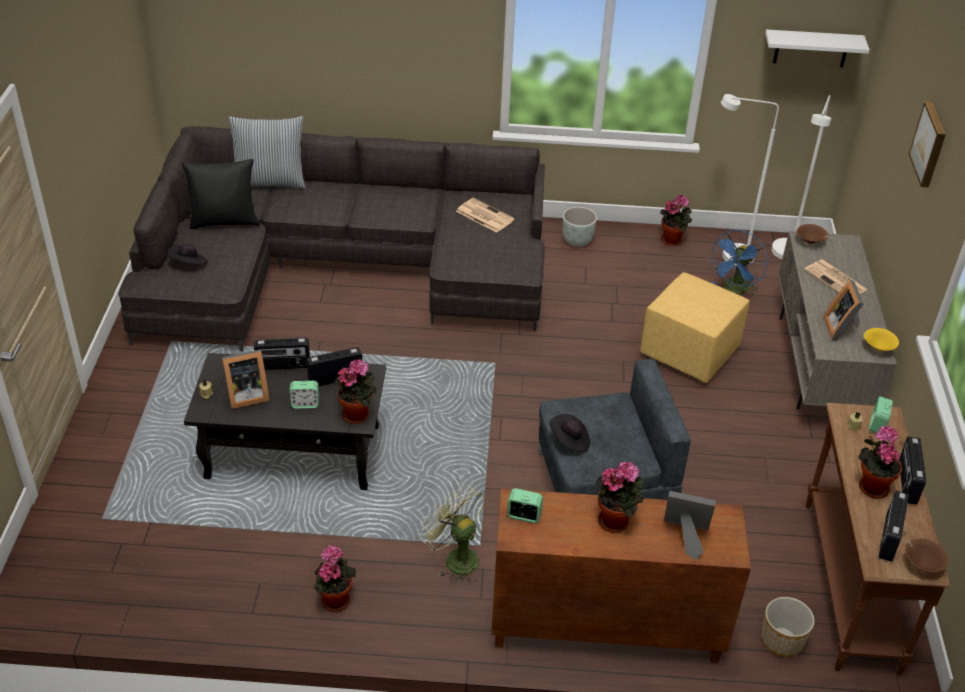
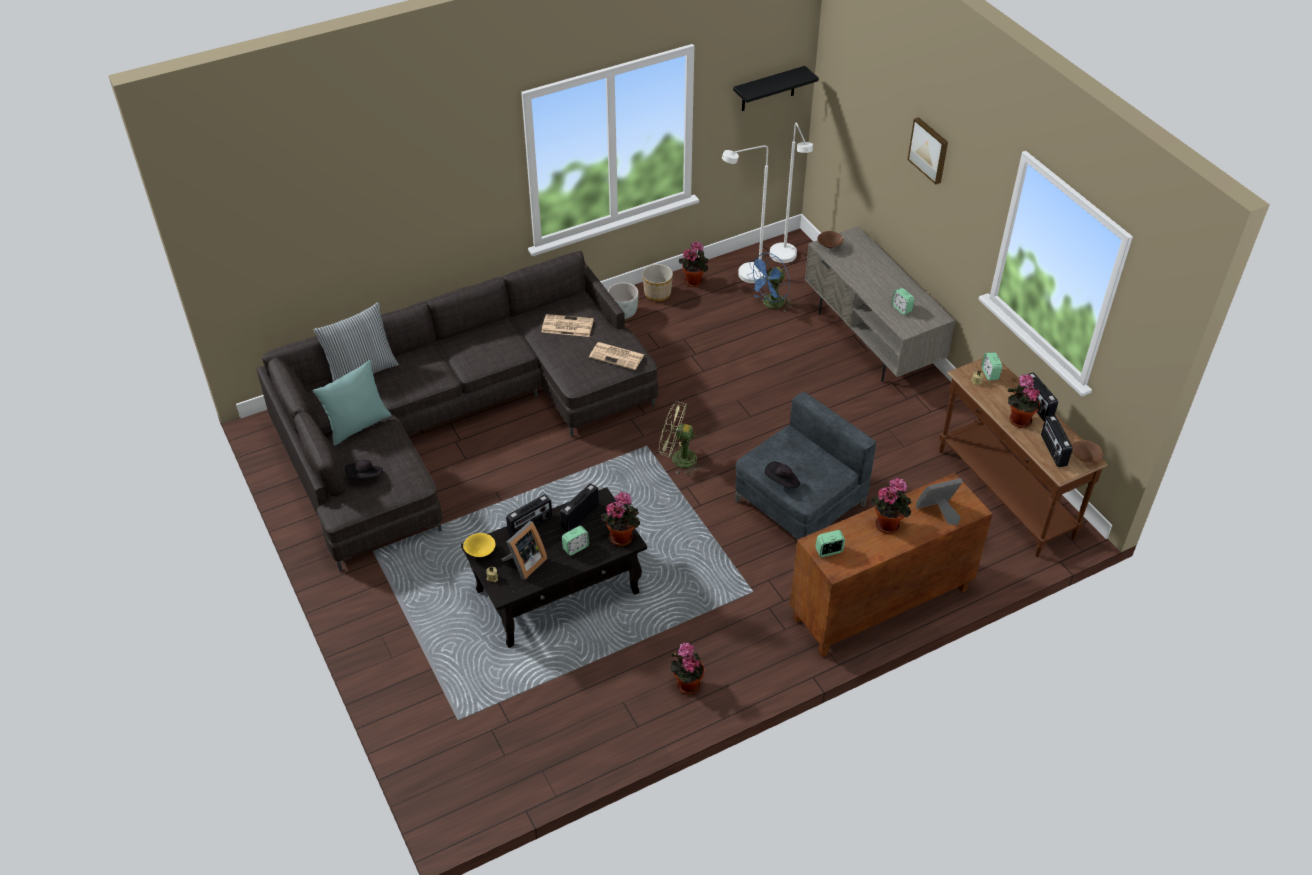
camera: 30 degrees left, 5 degrees up
black pillow [182,159,260,229] -> turquoise pillow [313,360,391,446]
green fan [420,485,485,583] -> green fan moved to [659,401,703,475]
yellow ottoman [640,272,750,383] -> none
blue fan [708,230,768,297] -> blue fan turned 45 degrees clockwise [747,253,792,312]
planter [761,597,815,657] -> planter moved to [642,264,673,301]
white shelf [765,29,870,67] -> black shelf [733,66,819,111]
newspaper [804,260,868,294] -> newspaper moved to [589,342,645,370]
picture frame [823,280,864,341] -> alarm clock [892,288,915,315]
yellow bowl [864,328,899,351] -> yellow bowl moved to [463,533,496,557]

